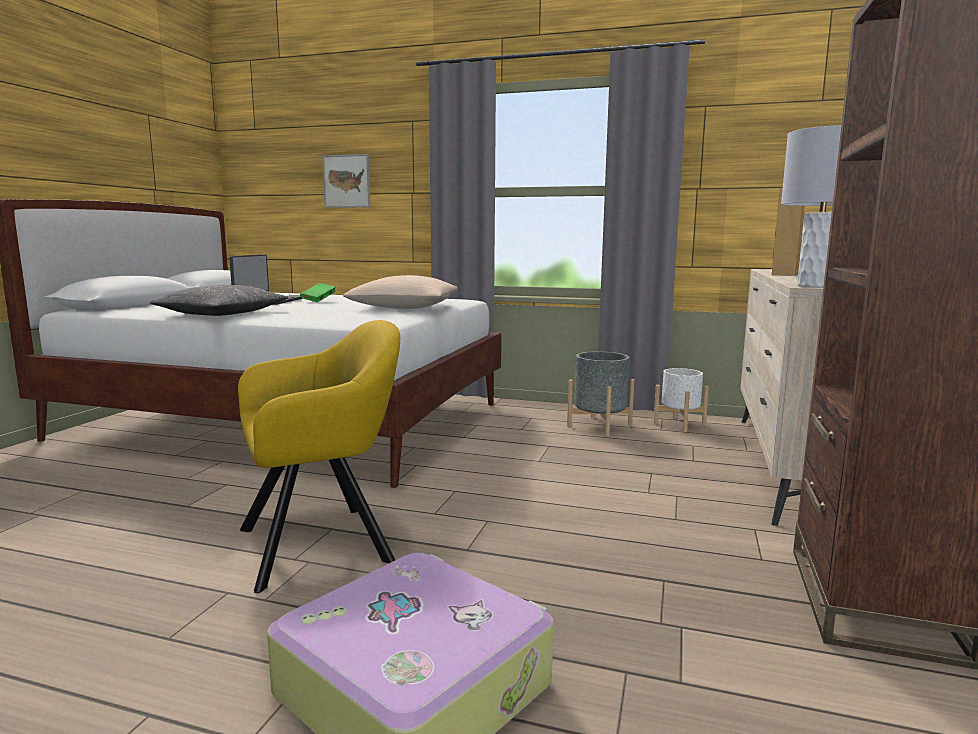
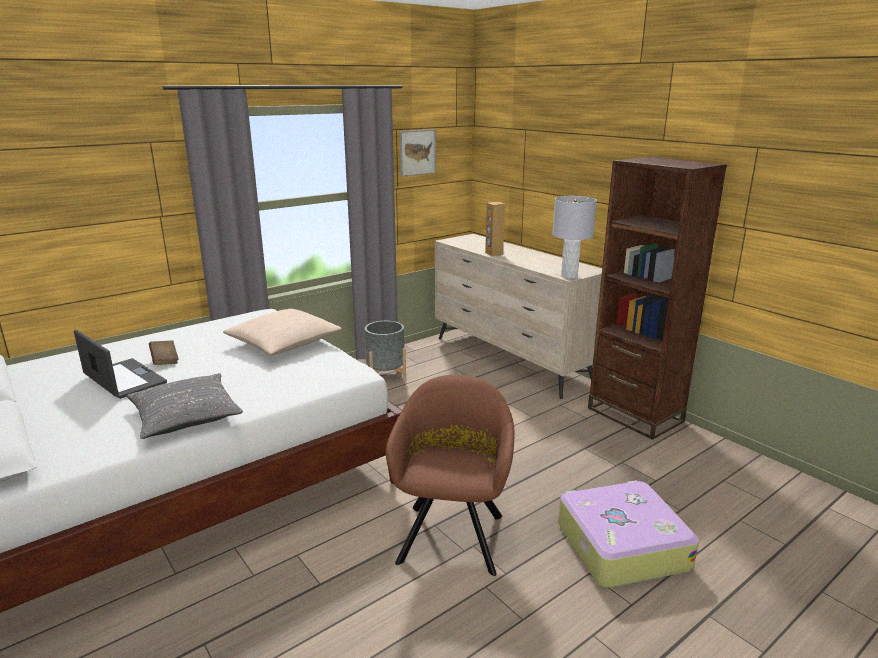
camera: 55 degrees left, 10 degrees up
yellow armchair [238,320,400,593] -> brown armchair [386,374,514,576]
green book [300,283,336,302] -> brown book [149,341,179,365]
picture [322,154,370,208] -> picture moved to [400,129,436,177]
white planter [653,368,709,432] -> none

